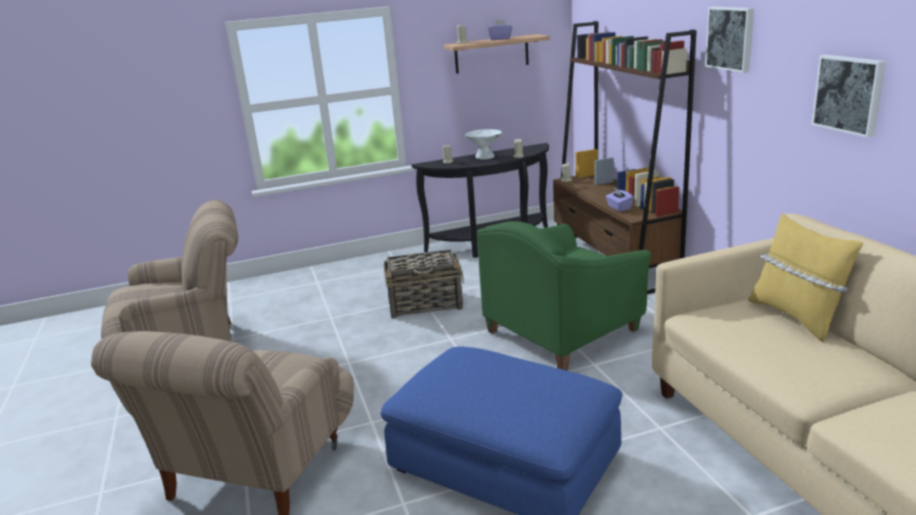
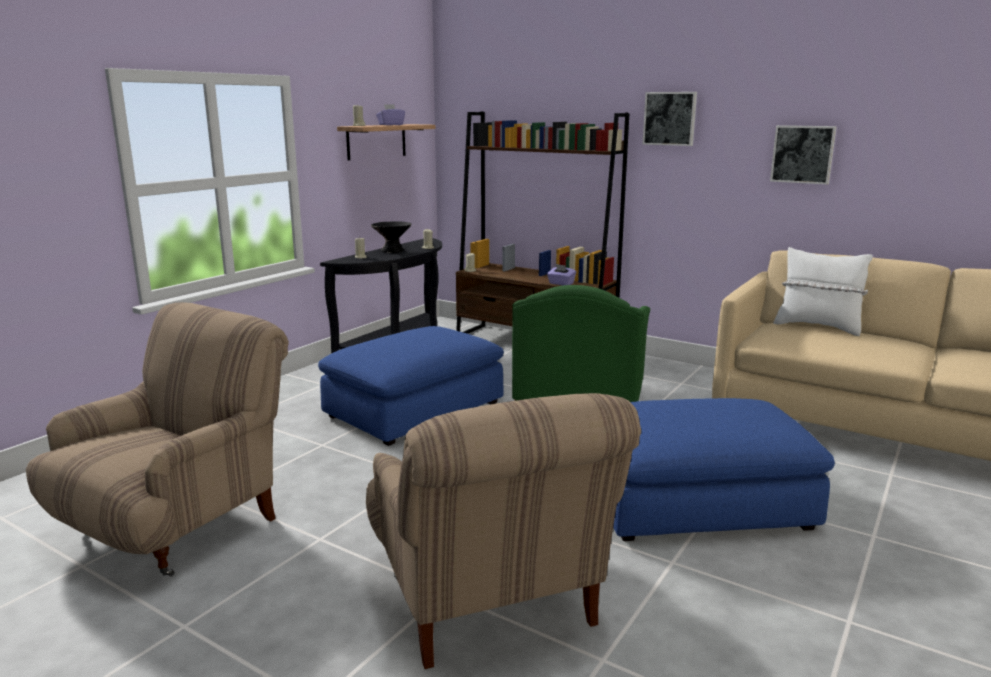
camera: 40 degrees left, 5 degrees down
basket [384,249,464,318] -> blue ottoman [318,326,504,446]
white bowl [465,129,502,160] -> black bowl [371,221,412,253]
yellow pillow [748,213,863,342] -> white pillow [773,247,873,336]

